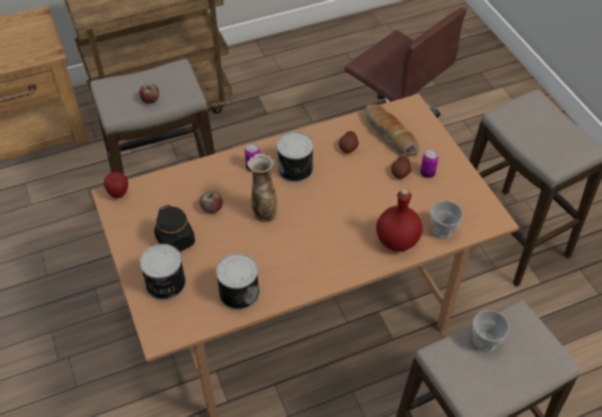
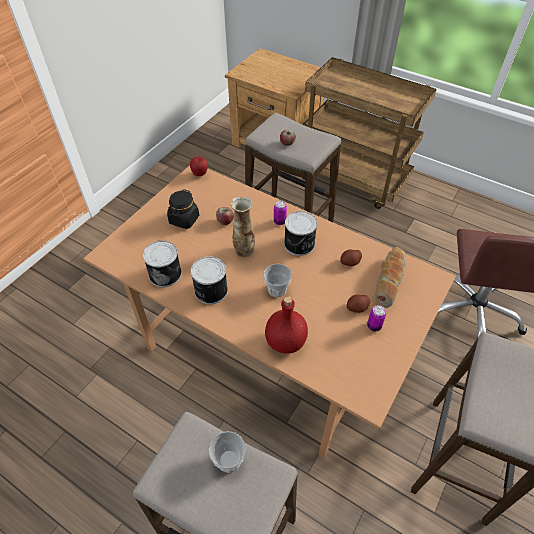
camera: 55 degrees right, 0 degrees up
can [140,244,186,300] -> can moved to [191,256,228,304]
cup [431,201,463,239] -> cup moved to [263,264,292,297]

